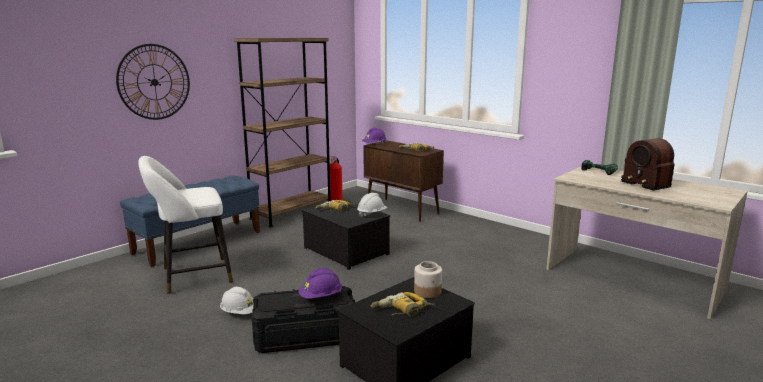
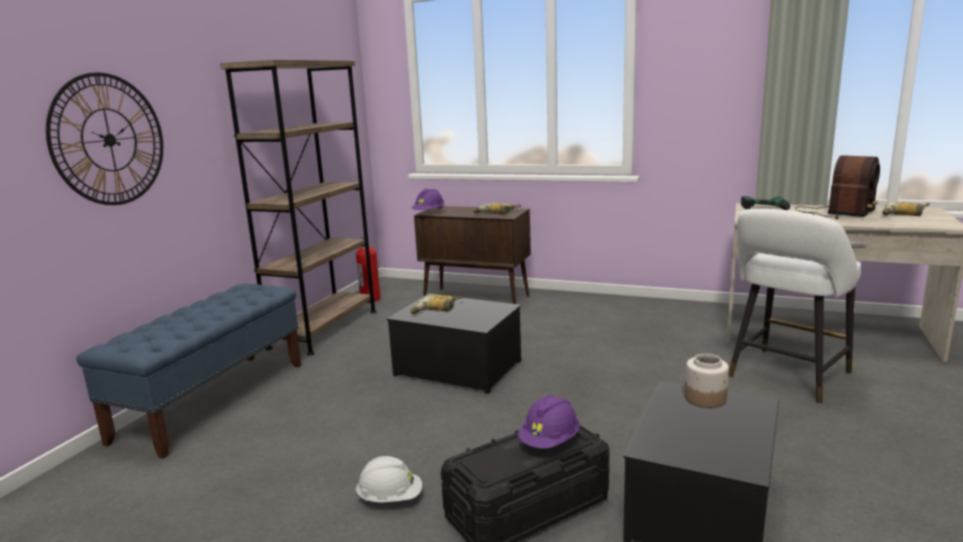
camera: 20 degrees left, 0 degrees up
white stool [138,156,233,294] -> white stool moved to [728,209,861,404]
white hard hat [357,193,388,217] -> none
power drill [371,292,436,317] -> power drill moved to [882,202,930,216]
radio [621,138,675,191] -> radio turned 90 degrees counterclockwise [795,155,880,219]

